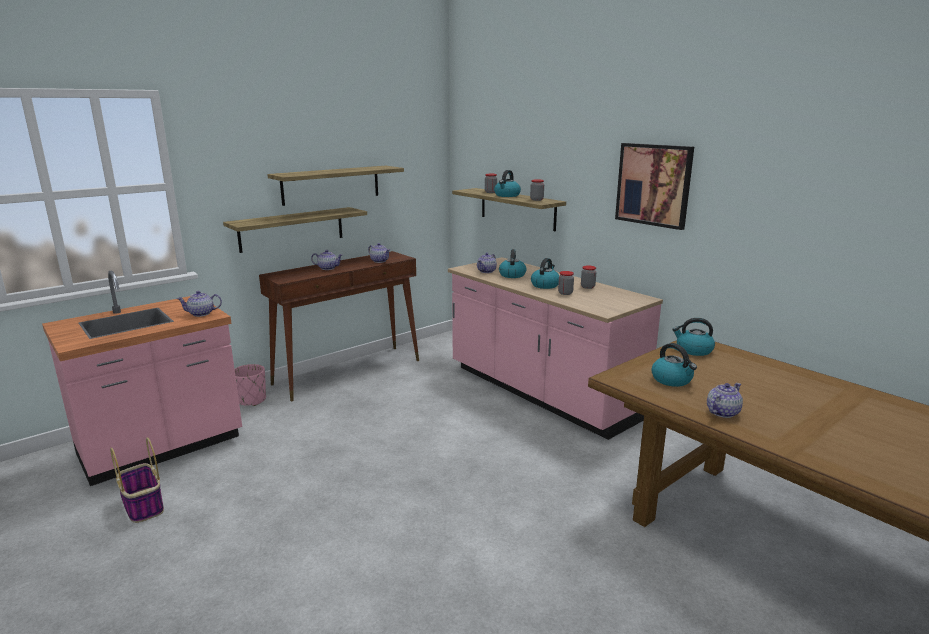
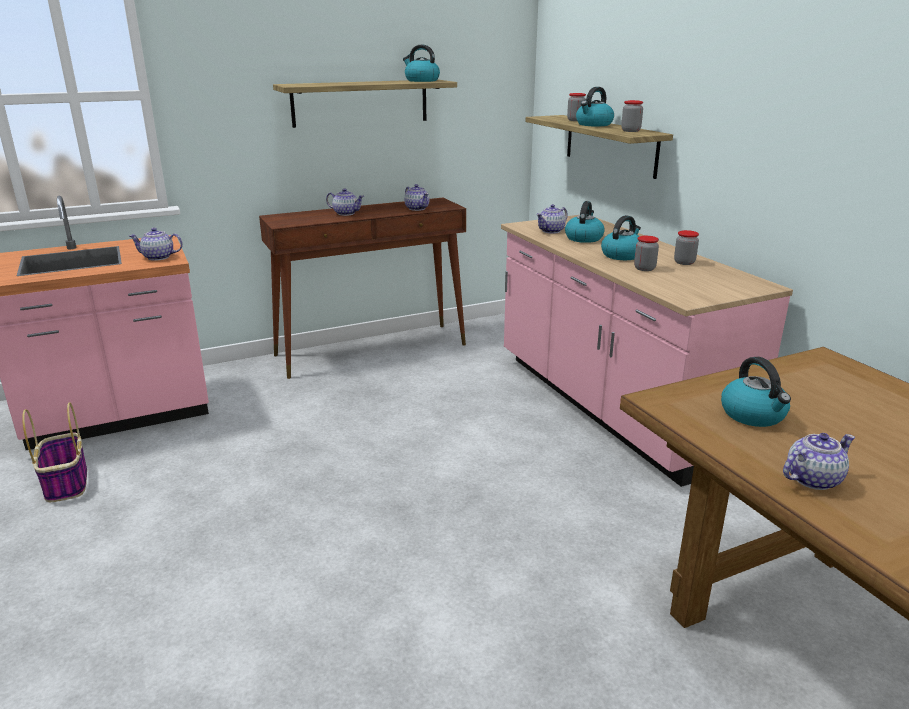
camera: 15 degrees right, 5 degrees up
shelf [223,207,367,253] -> none
pink planter [235,364,266,406] -> none
picture [615,143,694,230] -> none
kettle [672,318,715,356] -> kettle moved to [403,45,440,82]

